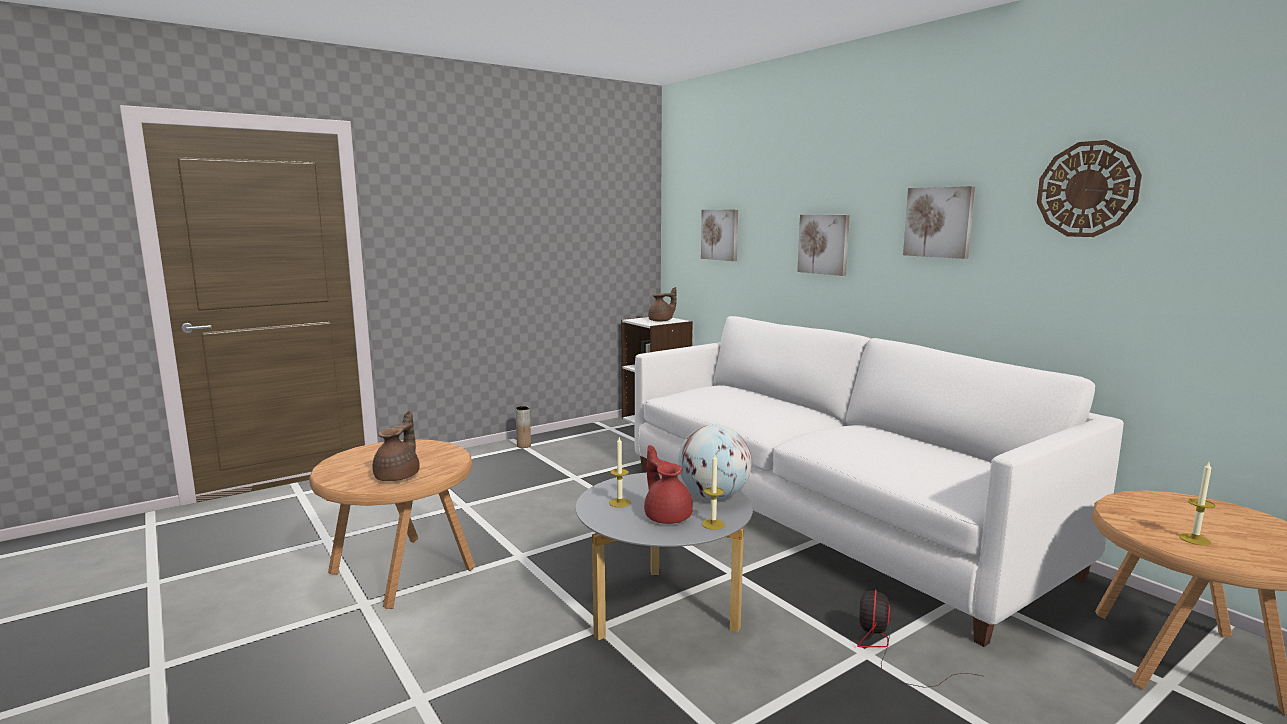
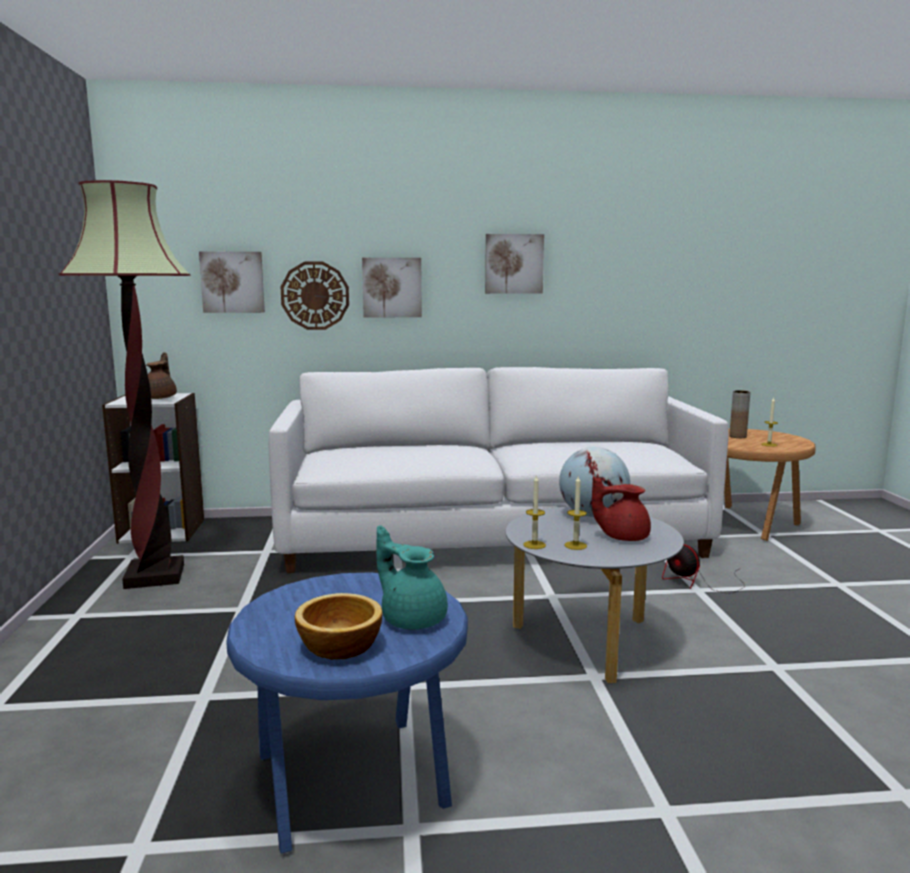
camera: 60 degrees left, 0 degrees up
brown side table [309,439,475,609] -> blue side table [226,572,468,854]
brown teapot [373,410,420,481] -> turquoise teapot [376,525,448,630]
brown vase [515,406,531,448] -> brown vase moved to [729,390,751,438]
candle [702,454,725,530] -> candle moved to [524,476,546,549]
wall clock [1037,140,1142,237] -> wall clock moved to [281,261,349,330]
none -> floor lamp [59,180,190,589]
none -> bowl [295,593,382,660]

